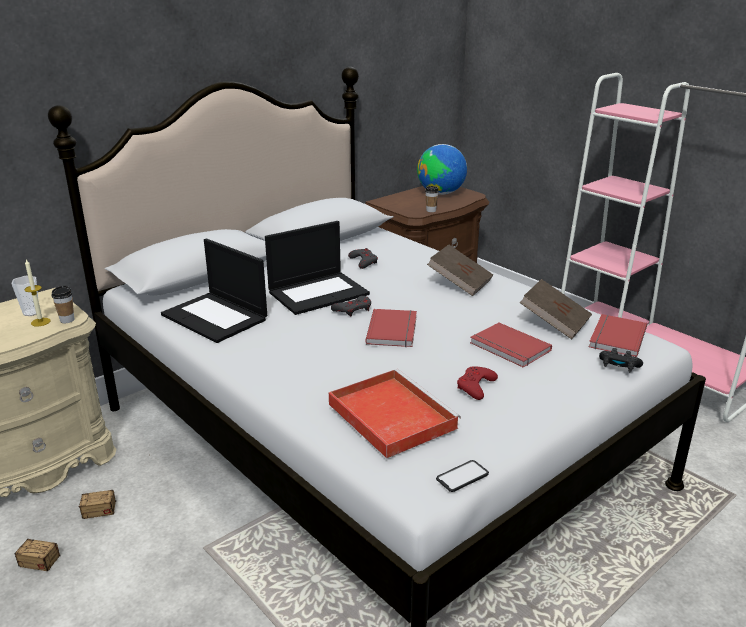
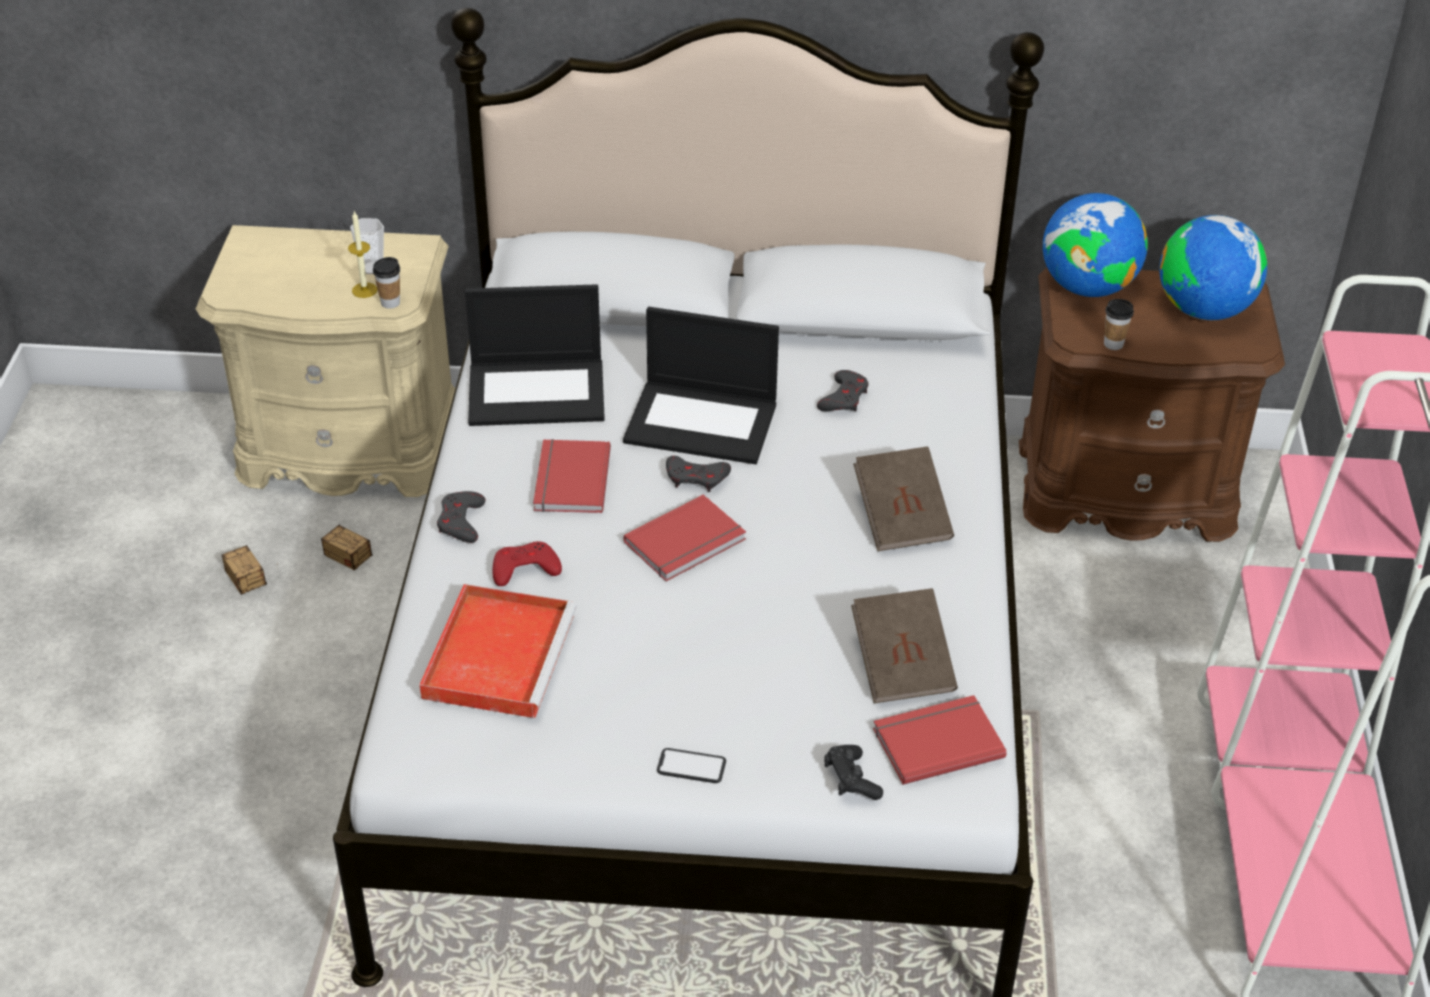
camera: 45 degrees right, 15 degrees up
laptop [161,239,267,343] -> laptop turned 90 degrees counterclockwise [465,284,605,426]
phone [436,460,489,492] -> phone moved to [657,748,726,783]
red game controller [457,366,498,400] -> red game controller moved to [492,541,562,586]
red book [470,323,552,367] -> red book moved to [533,439,611,513]
none -> grey game controller [437,491,485,543]
none -> globe [1043,193,1148,297]

